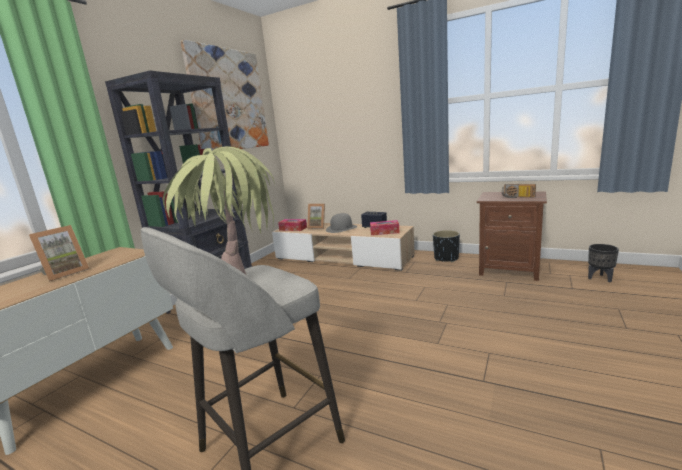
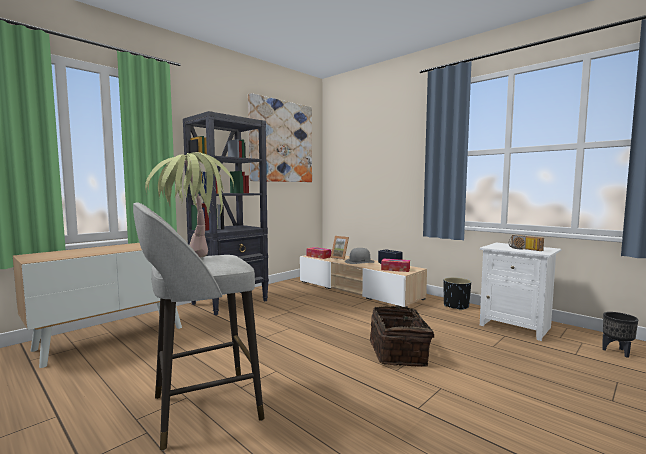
camera: 15 degrees right, 10 degrees down
picture frame [29,225,90,282] -> none
brown nightstand [477,192,547,281] -> white nightstand [480,243,562,341]
none -> basket [370,305,434,367]

